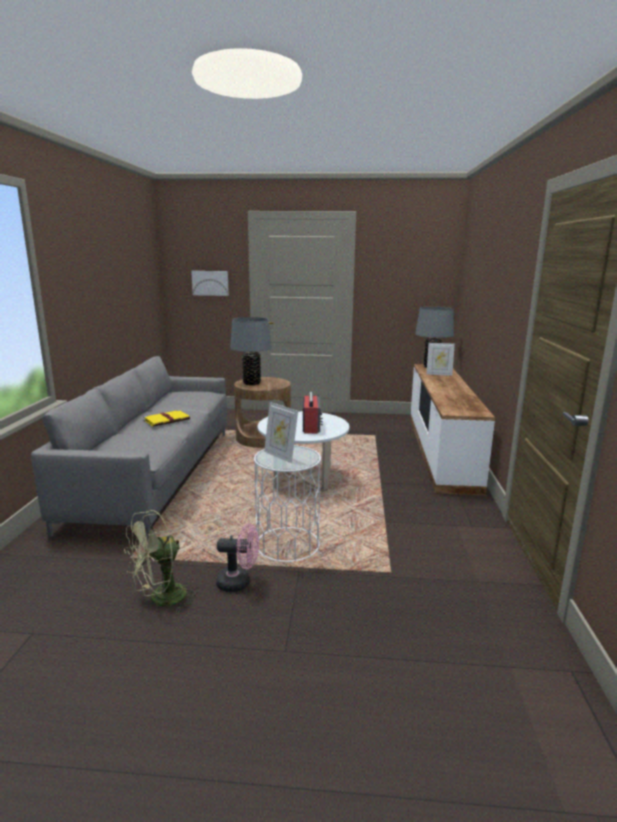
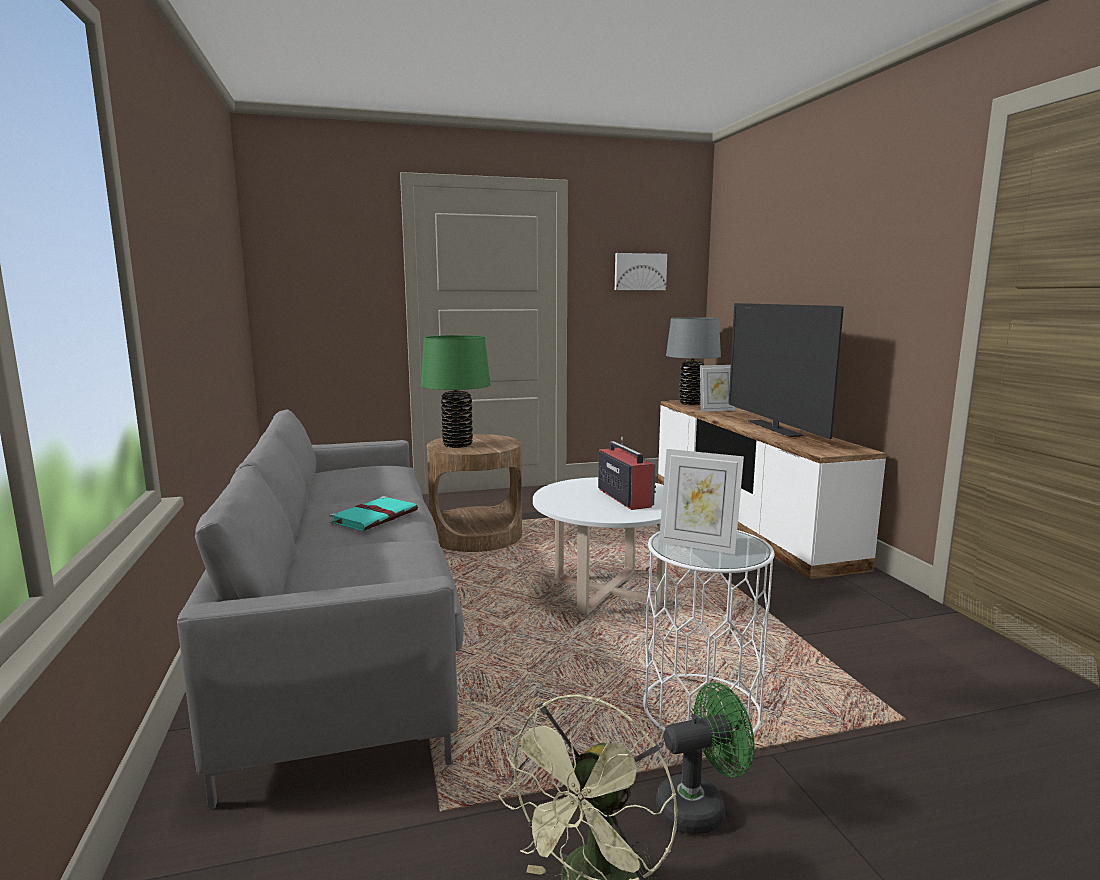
camera: 20 degrees left, 5 degrees down
yellow book [143,410,190,427] -> turquoise book [330,496,418,531]
picture [191,271,229,296] -> picture moved to [615,253,667,290]
pink fan [216,524,259,592] -> green fan [656,683,754,835]
grey table lamp [230,317,272,385] -> green table lamp [421,335,491,448]
none -> television [729,303,844,439]

